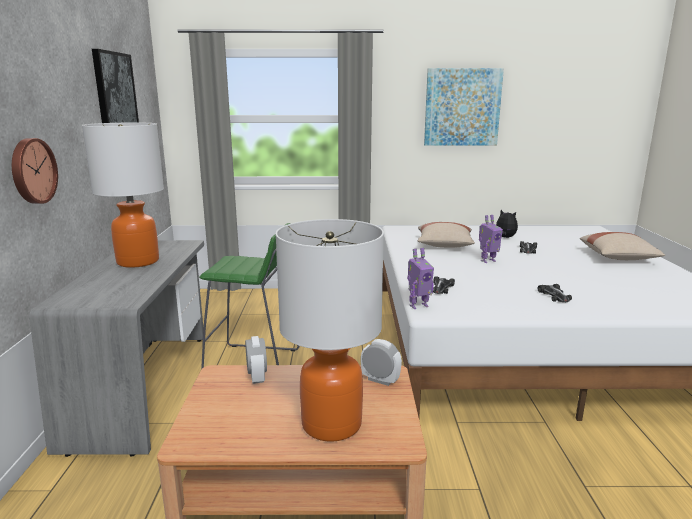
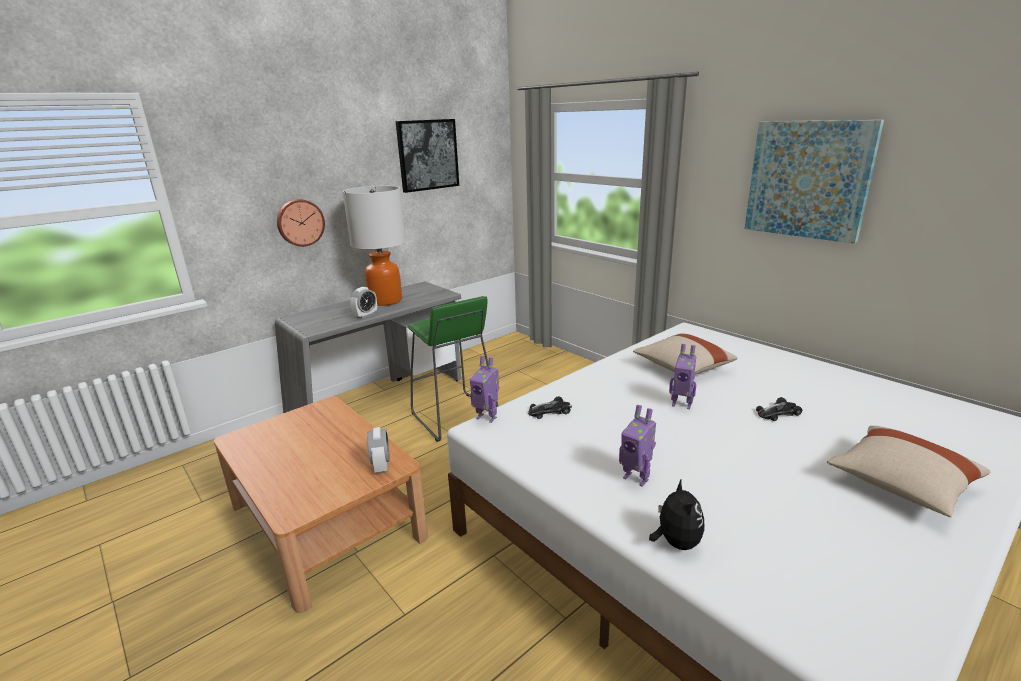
camera: 50 degrees right, 5 degrees up
alarm clock [245,336,267,384] -> alarm clock moved to [350,287,377,319]
table lamp [275,219,384,442] -> none
plush toy [496,210,518,238] -> plush toy moved to [649,480,705,550]
toy car [538,284,572,302] -> toy robot [619,405,656,486]

